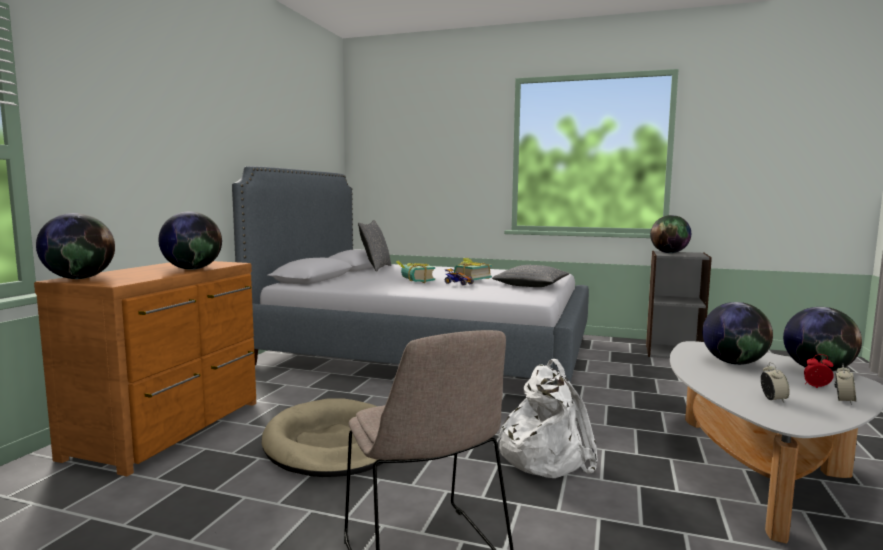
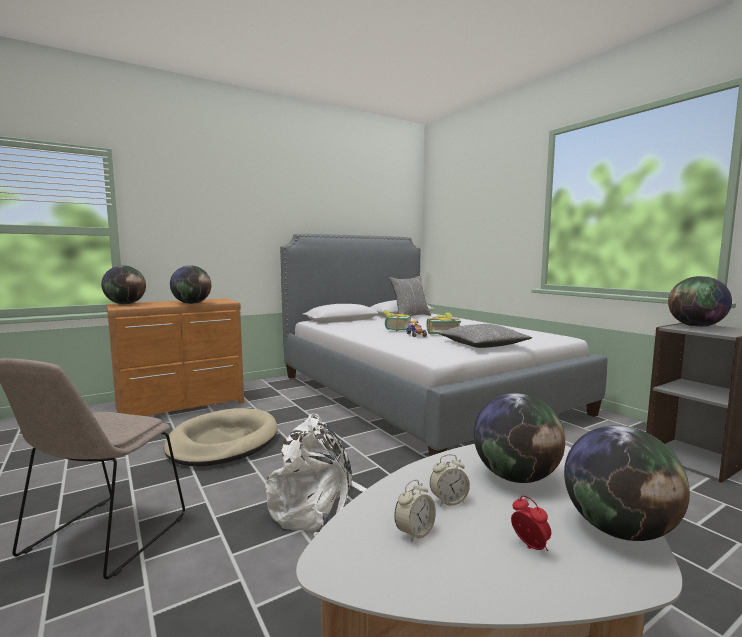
camera: 40 degrees right, 0 degrees up
alarm clock [834,363,856,405] -> alarm clock moved to [430,454,470,507]

